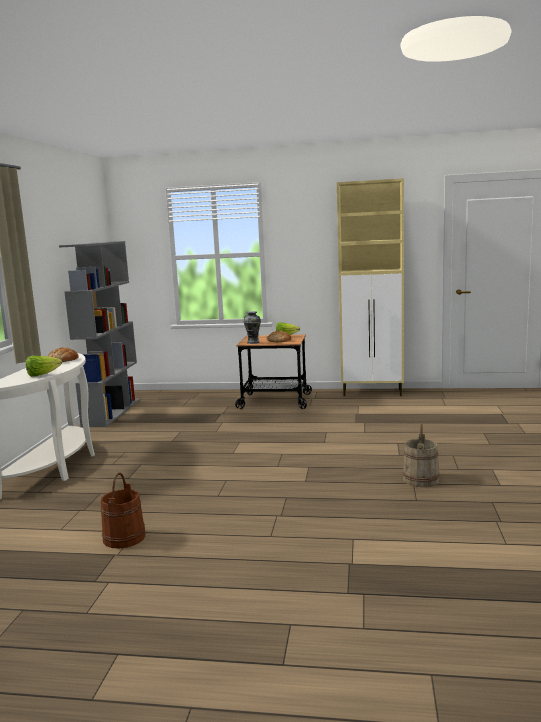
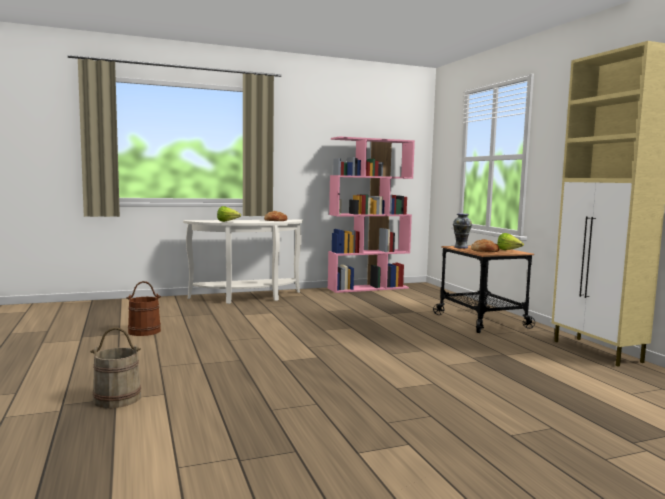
camera: 60 degrees right, 5 degrees down
grey bookcase [59,241,140,427] -> pink bookcase [328,136,415,293]
beige bucket [403,423,440,487] -> beige bucket moved to [90,327,141,408]

